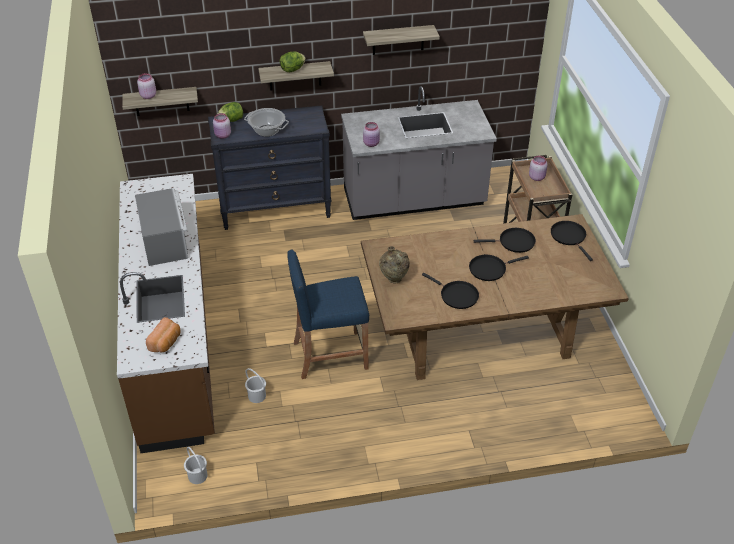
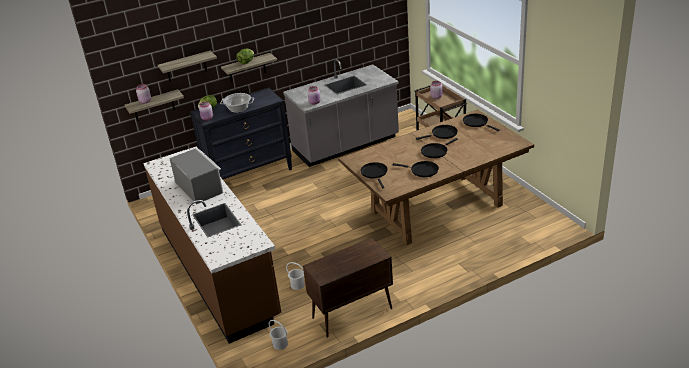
camera: 15 degrees left, 10 degrees down
bread [146,317,181,353] -> none
blue stool [287,250,369,379] -> none
shelf [363,25,440,55] -> shelf moved to [158,51,217,82]
beige vase [379,246,410,284] -> black frying pan [360,162,388,189]
none -> brown cabinet [303,238,393,338]

